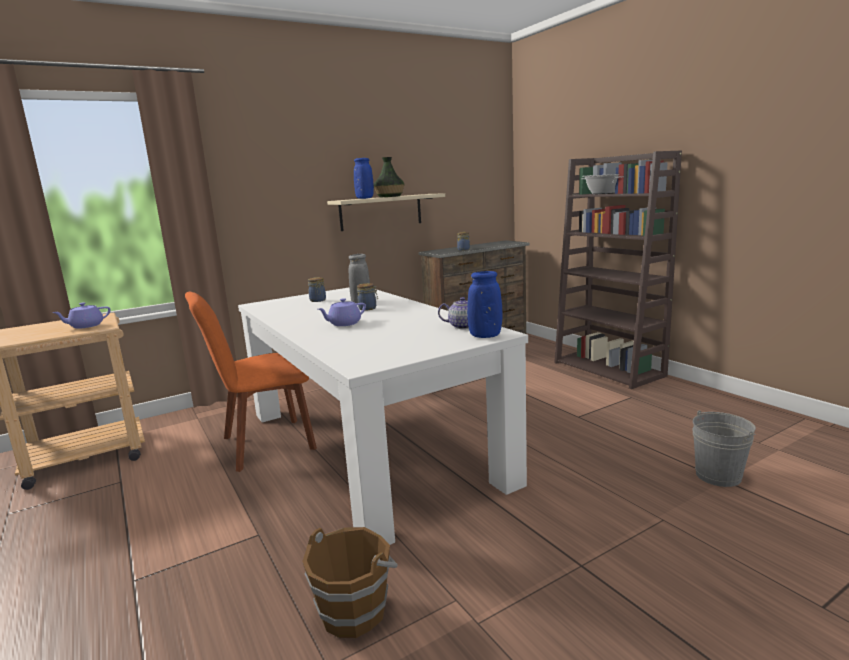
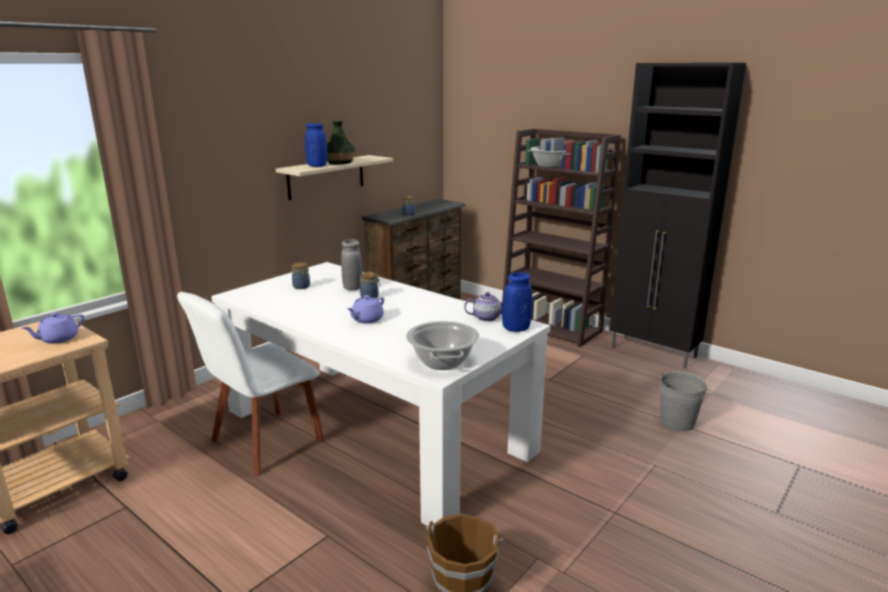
camera: 20 degrees left, 5 degrees up
orange chair [185,291,317,472] -> white chair [177,292,324,476]
none -> cooking pot [406,321,479,370]
none -> black cabinet [610,63,746,369]

